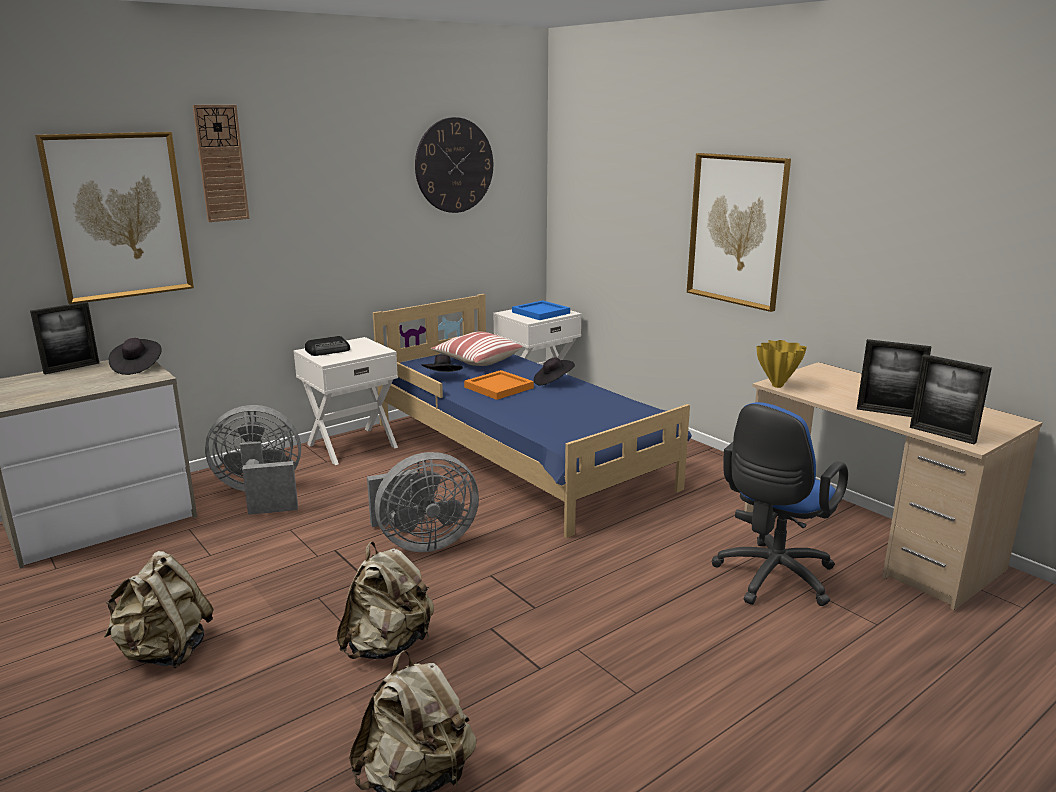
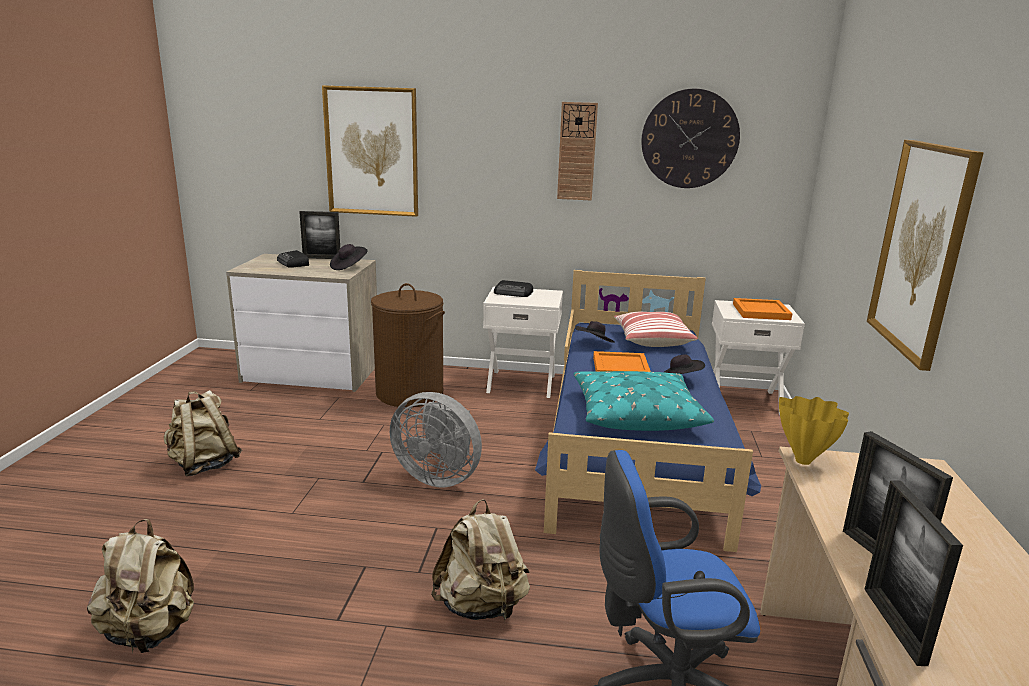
camera: 45 degrees right, 0 degrees up
wall clock [193,105,250,222] -> wall clock moved to [557,102,598,201]
grey fan [205,405,301,515] -> brown laundry basket [371,283,445,407]
beige backpack [337,542,434,659] -> beige backpack moved to [431,499,530,620]
blue tray [512,300,570,320] -> orange tray [733,298,792,320]
none -> radio [277,250,309,268]
none -> turquoise pillow [574,371,714,431]

